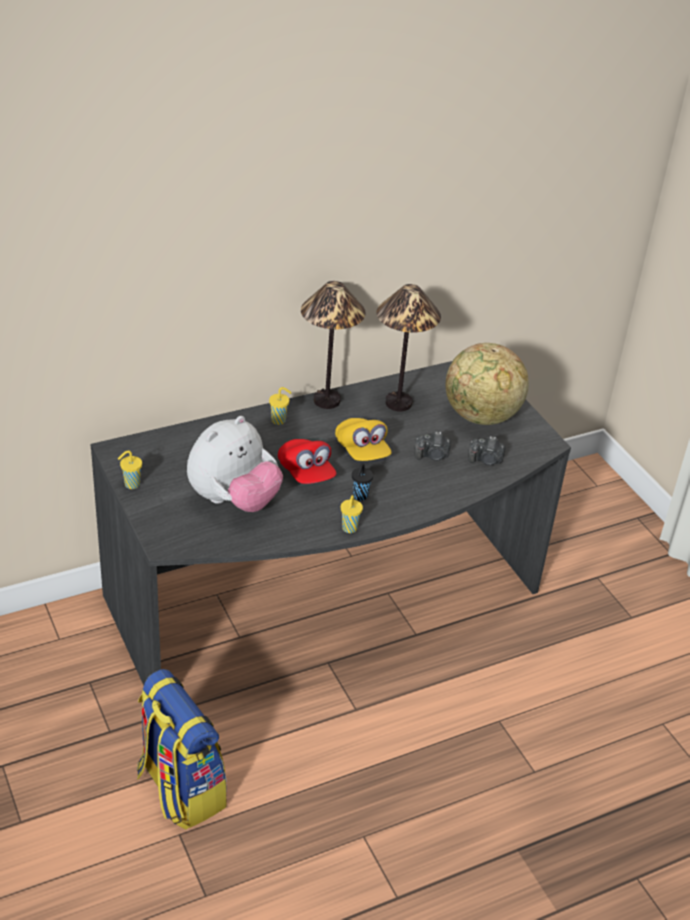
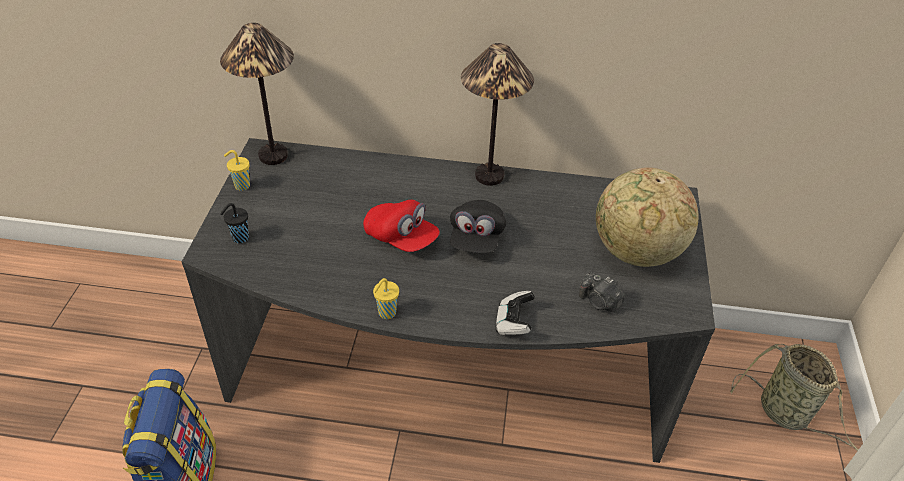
camera: 35 degrees right, 5 degrees up
plush toy [187,416,283,512] -> none
yellow cup [269,387,292,425] -> none
red cap [278,439,337,484] -> red cap turned 60 degrees counterclockwise [363,200,440,252]
yellow cap [335,418,392,461] -> black cap [450,200,506,253]
black cup [352,463,373,501] -> black cup moved to [220,203,249,243]
table lamp [377,284,441,412] -> table lamp moved to [220,23,294,165]
camera [414,431,451,461] -> none
none -> game controller [496,291,535,335]
none -> basket [730,344,859,451]

